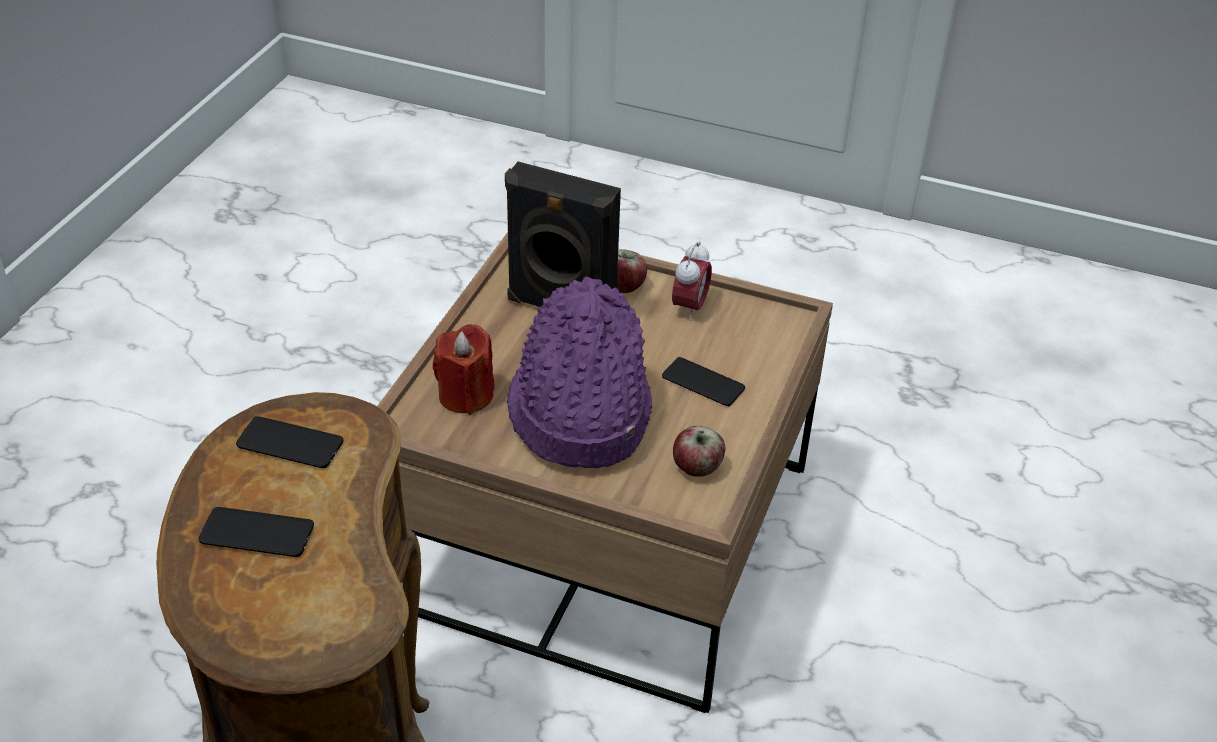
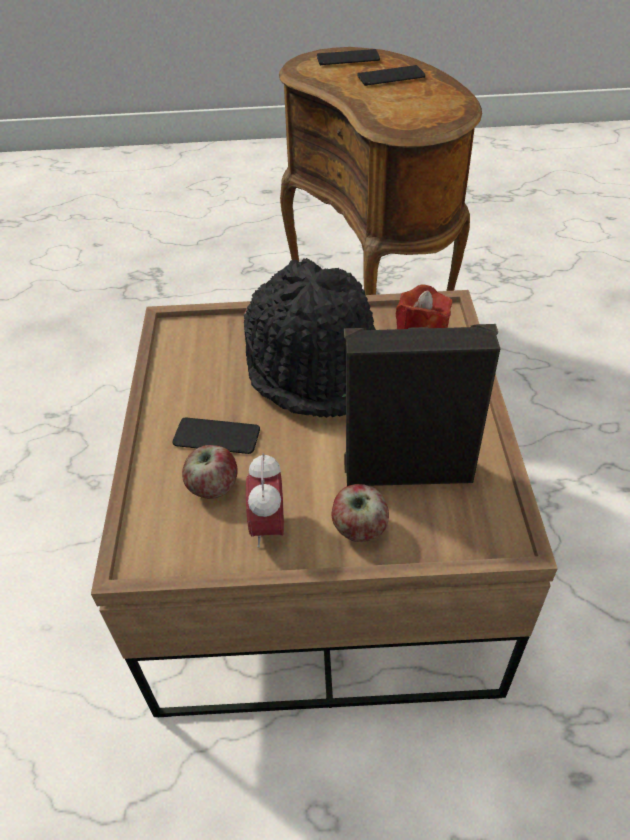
camera: 160 degrees right, 5 degrees up
phone [236,416,343,468] -> phone moved to [317,49,380,65]
purple hat [507,276,652,468] -> black hat [244,258,376,418]
apple [673,426,725,477] -> apple moved to [182,445,238,499]

